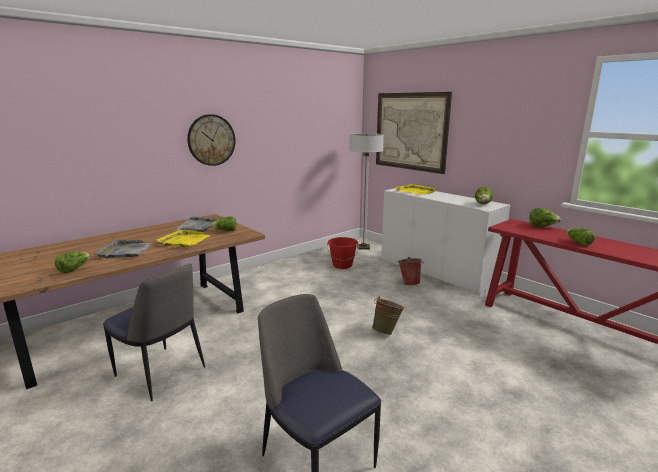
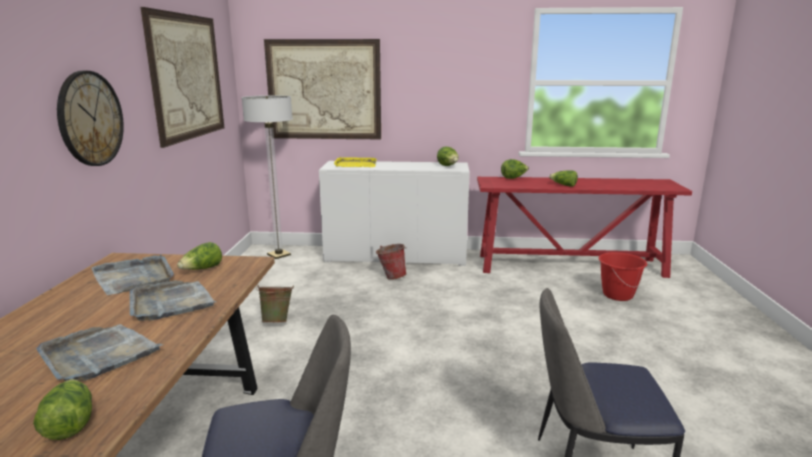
camera: 45 degrees left, 0 degrees up
yellow tray [156,230,210,247] -> grey tray [130,280,216,321]
red bucket [327,237,359,269] -> red bucket moved to [599,252,647,301]
green bucket [372,297,404,335] -> green bucket moved to [256,285,294,323]
none -> picture [140,7,224,148]

